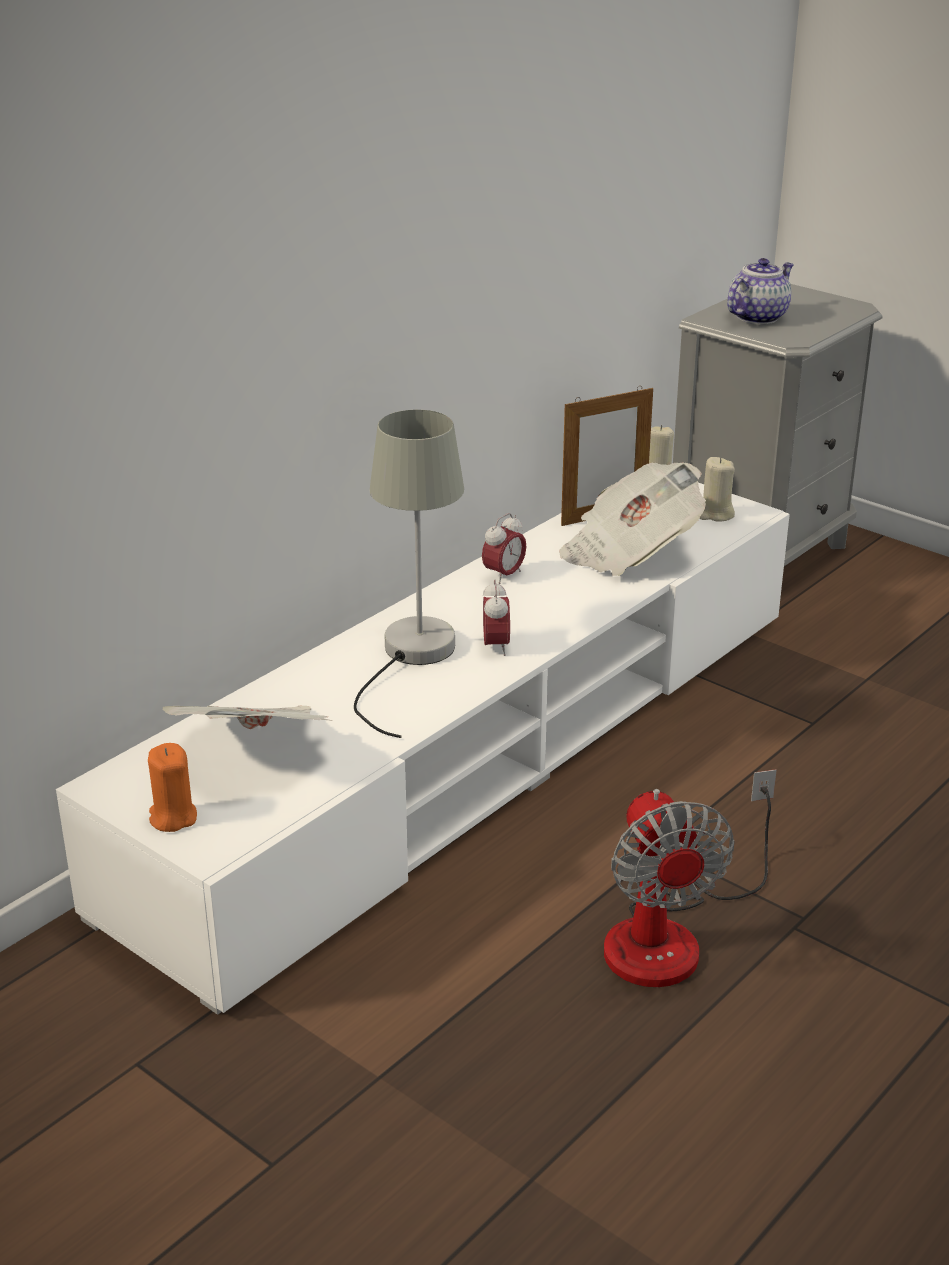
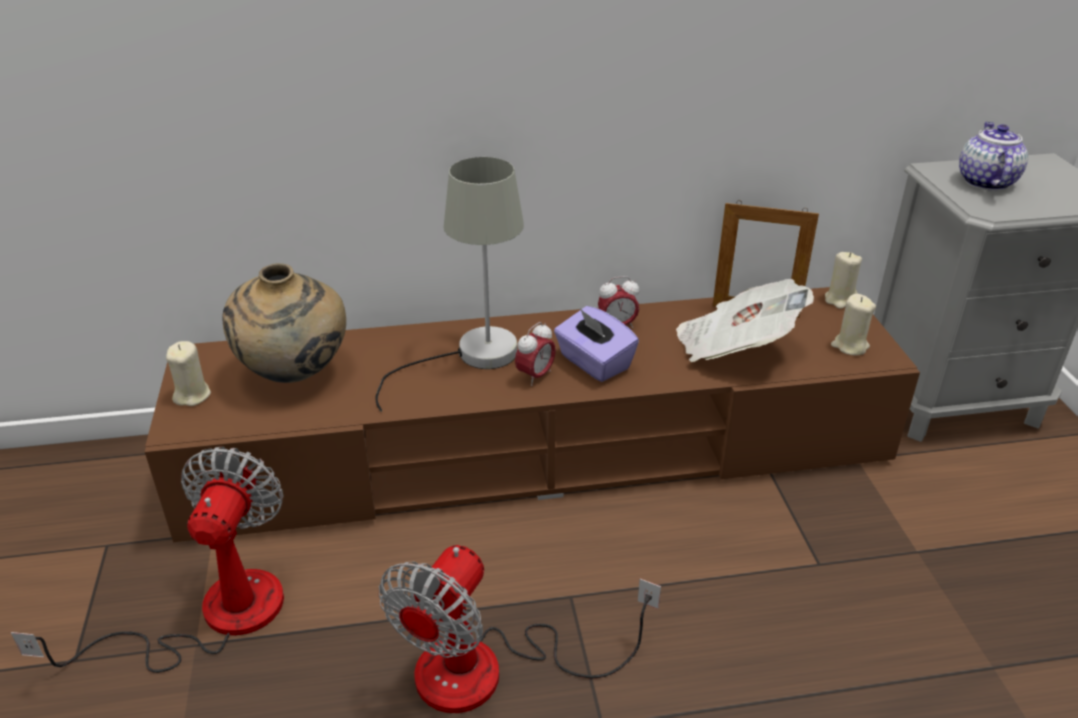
camera: 40 degrees right, 5 degrees up
white tv stand [56,483,790,1015] -> brown tv stand [145,287,920,542]
orange candle [148,743,197,832] -> beige candle [166,341,211,406]
newspaper [163,706,332,729] -> beige vase [223,263,346,383]
teapot [727,258,794,324] -> teapot turned 75 degrees counterclockwise [959,122,1028,191]
none -> fan [11,447,284,673]
none -> purple tissue box [554,306,639,382]

